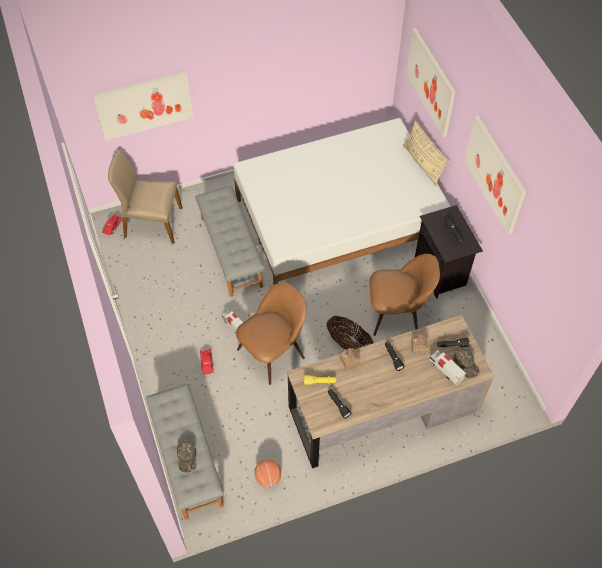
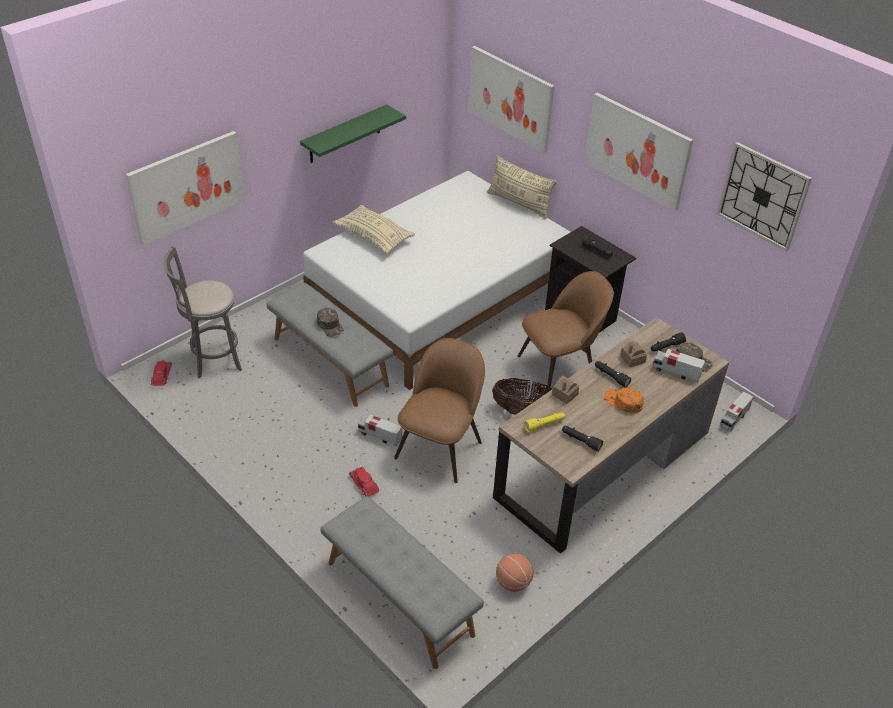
camera: 25 degrees left, 15 degrees down
beige chair [108,149,182,244] -> grey stool [164,246,242,379]
green cap [177,440,196,472] -> green cap moved to [317,308,344,337]
none -> green shelf [300,104,406,163]
none -> beige pillow [333,205,415,254]
none -> orange cap [604,388,644,413]
none -> wall clock [717,142,812,252]
none -> toy truck [720,391,754,432]

